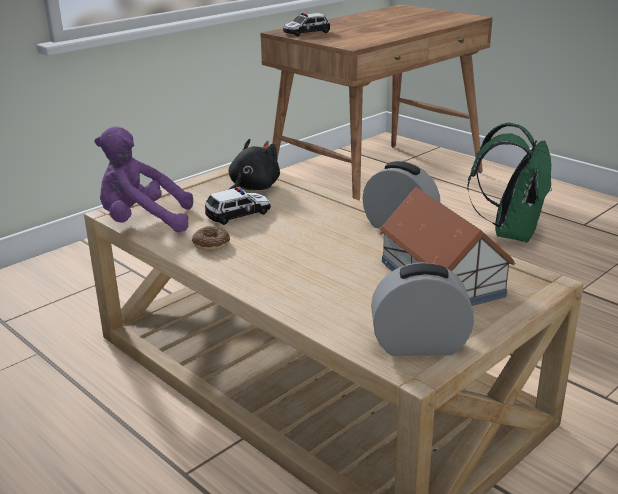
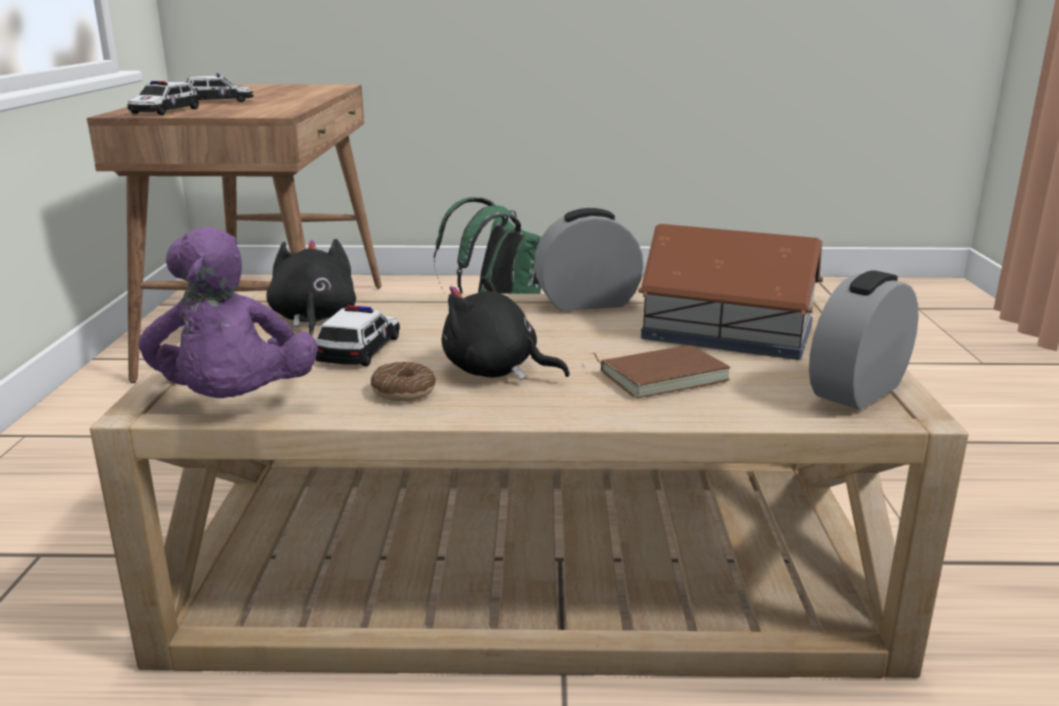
camera: 45 degrees left, 5 degrees down
purple plush toy [94,126,193,232] -> purple plush toy turned 60 degrees counterclockwise [138,227,318,398]
none -> toy car [187,73,253,102]
none -> black plush toy [442,276,570,380]
none -> brown book [592,345,731,398]

